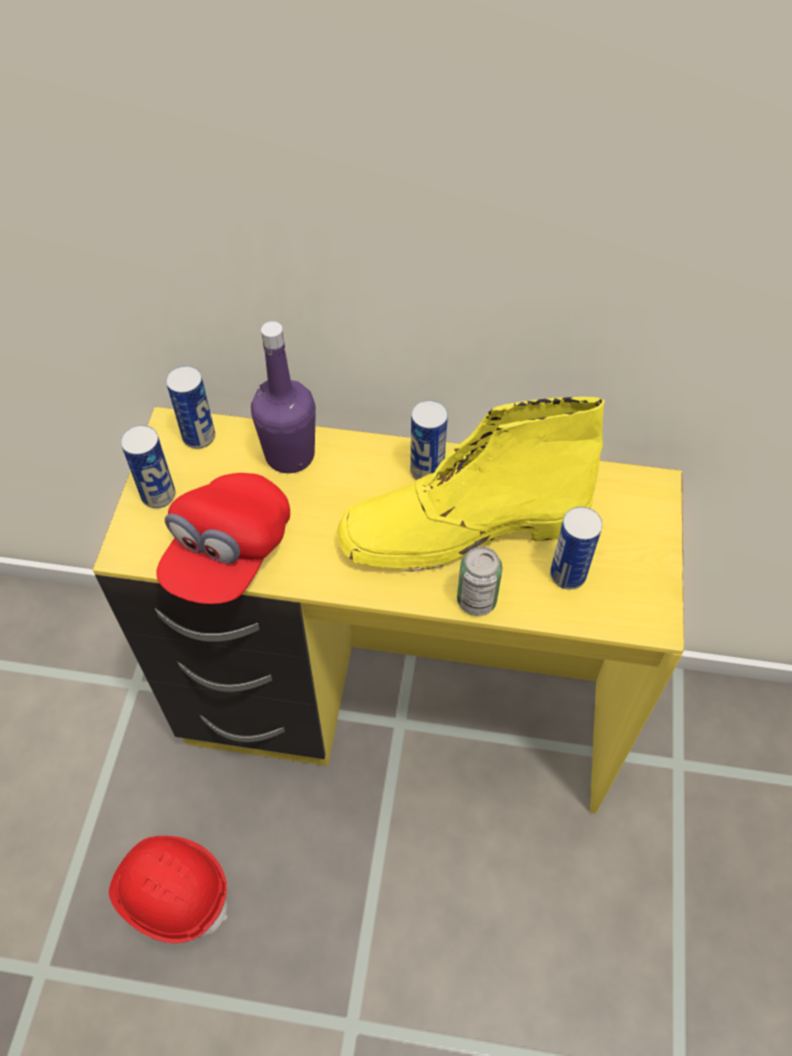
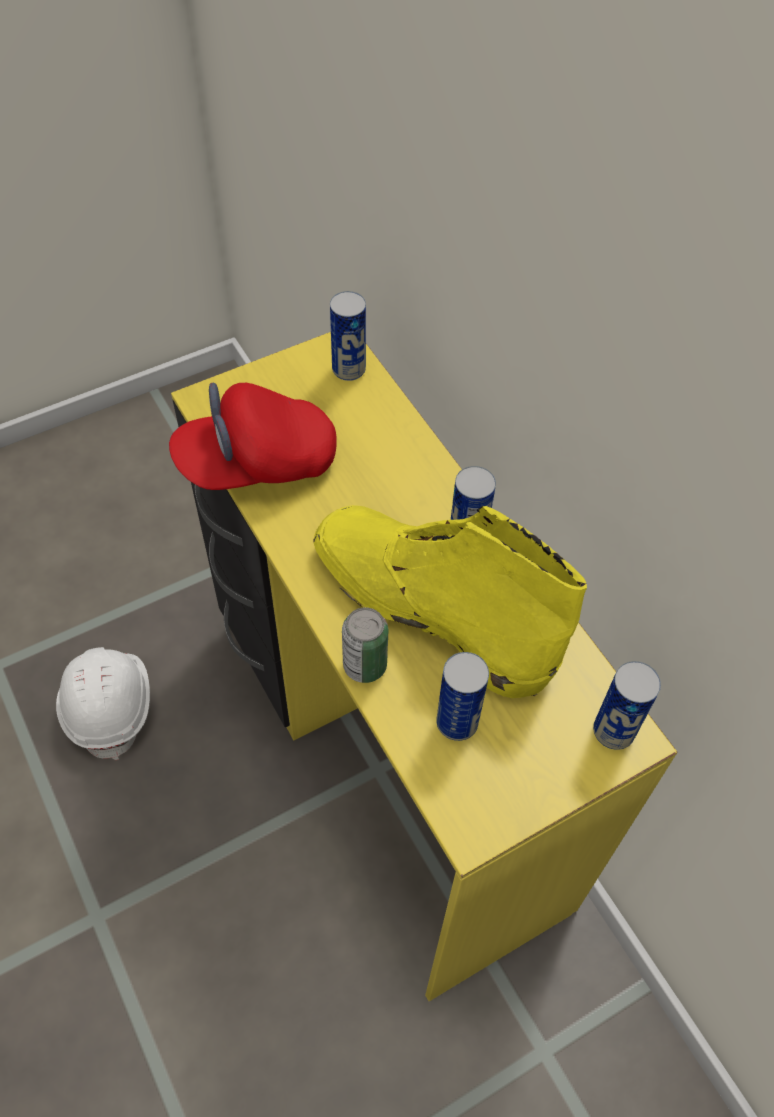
camera: 50 degrees right, 0 degrees up
red hard hat [109,836,228,943] -> white hard hat [56,647,150,760]
can [121,425,175,508] -> can moved to [593,661,661,750]
purple bottle [251,321,316,473] -> none

